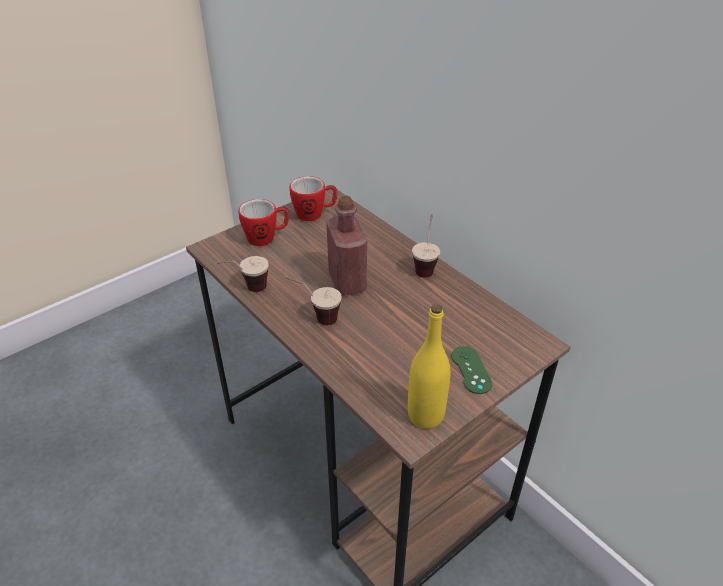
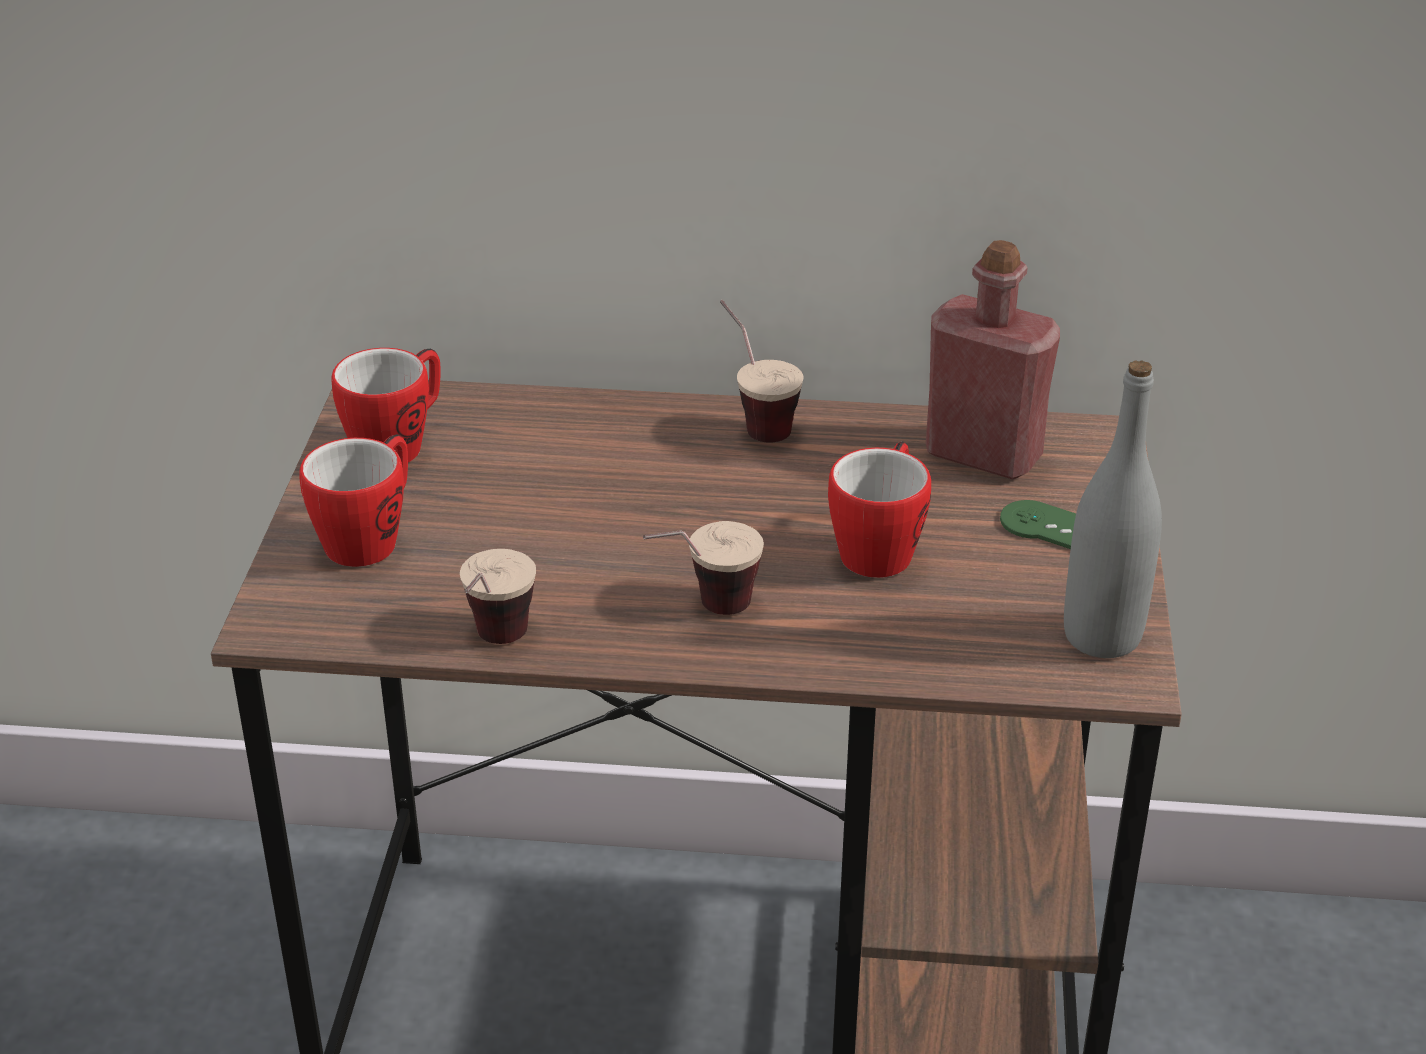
camera: 45 degrees left, 5 degrees down
red bottle [326,196,367,296] -> red bottle moved to [926,240,1060,479]
yellow bottle [408,304,451,429] -> grey bottle [1064,360,1162,658]
none -> mug [828,441,931,578]

